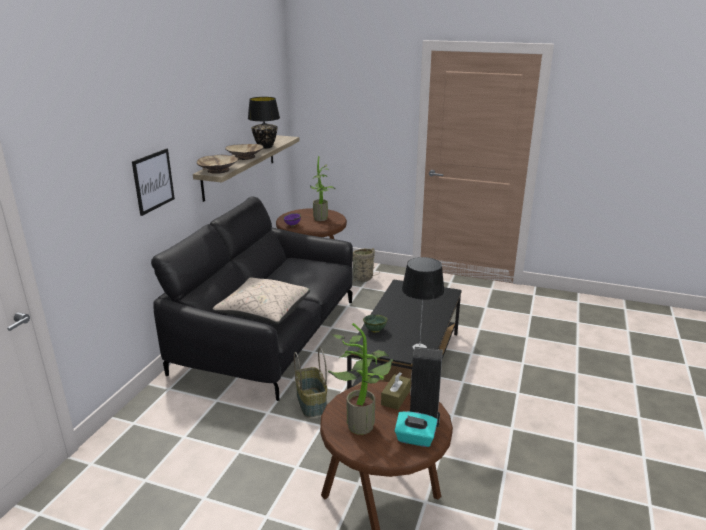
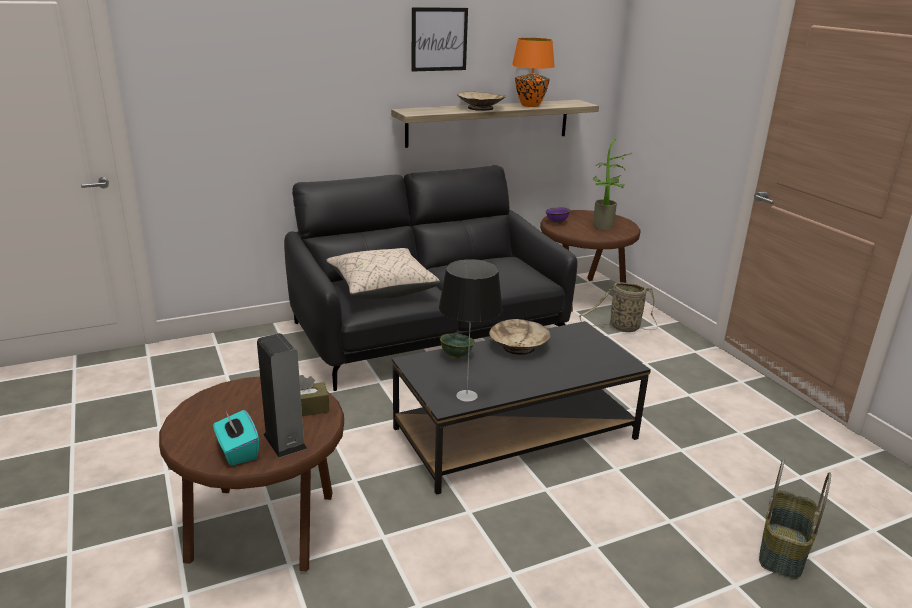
camera: 45 degrees right, 0 degrees up
picture [132,149,175,216] -> picture moved to [411,7,468,72]
beige bowl [197,155,238,174] -> beige bowl moved to [489,319,550,355]
black table lamp [248,97,280,149] -> orange table lamp [512,38,555,107]
basket [294,348,327,418] -> basket moved to [759,459,831,579]
potted plant [328,323,393,435] -> none

